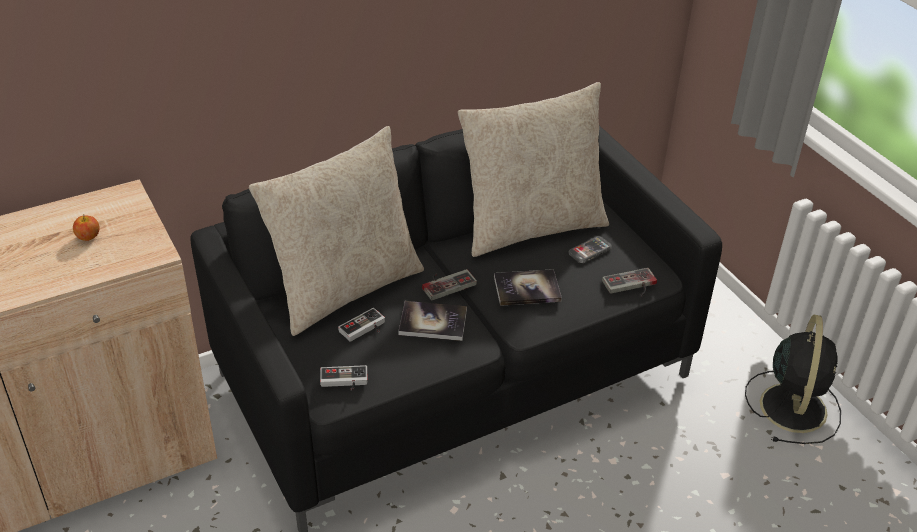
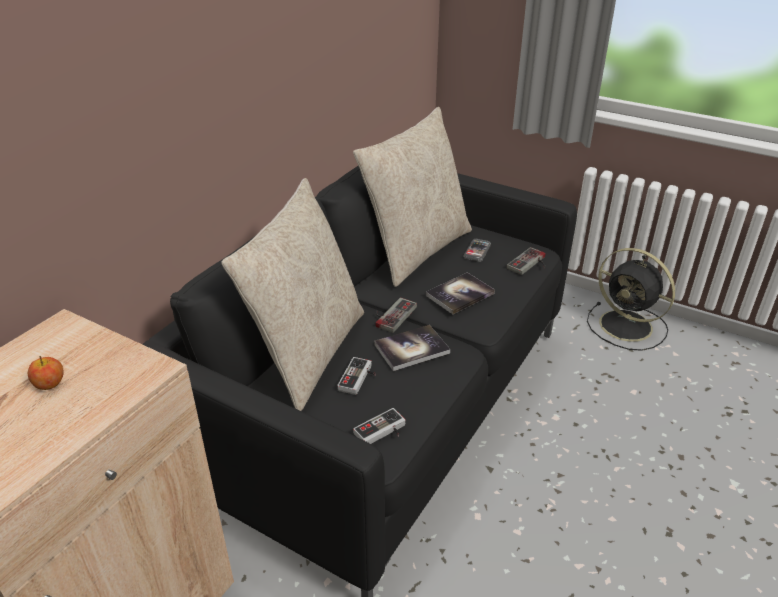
camera: 30 degrees left, 5 degrees down
black fan [745,315,841,444] -> black fan turned 150 degrees clockwise [587,248,675,351]

